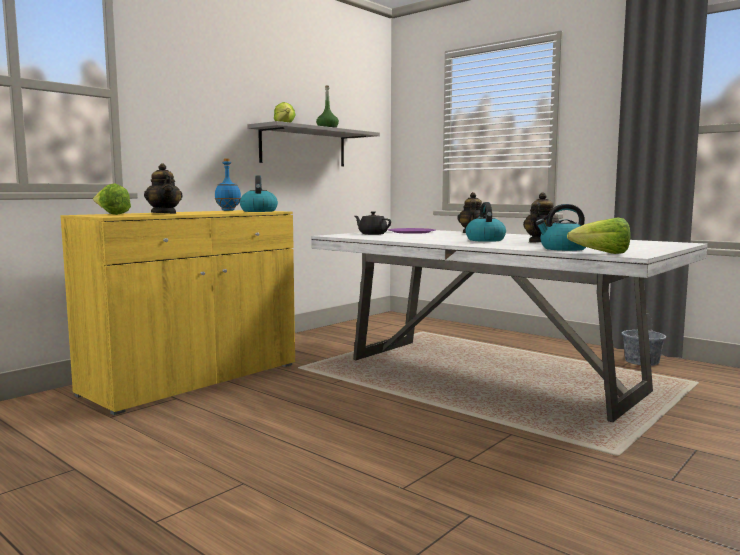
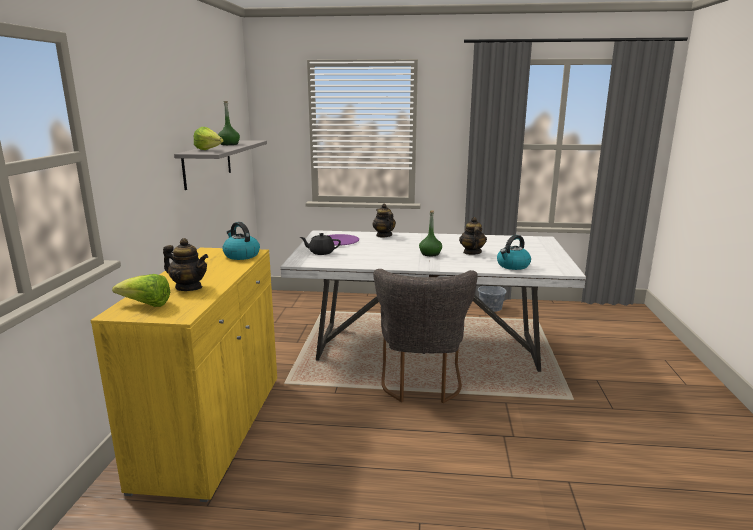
camera: 35 degrees left, 10 degrees up
blue bottle [215,159,241,211] -> none
kettle [465,202,506,242] -> green bottle [419,210,442,256]
lettuce [567,217,630,254] -> none
none -> grey chair [373,269,478,403]

